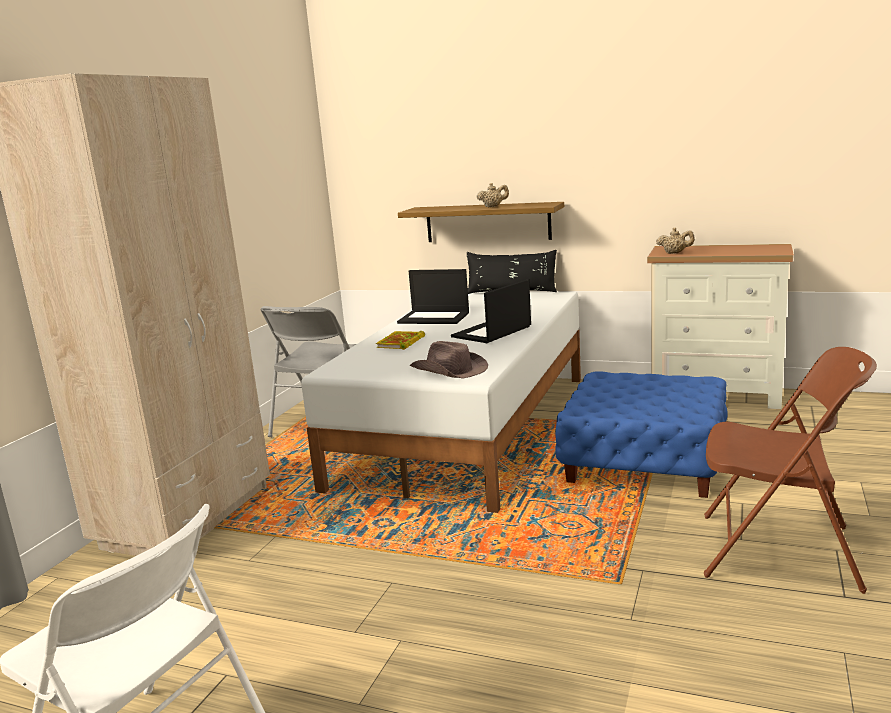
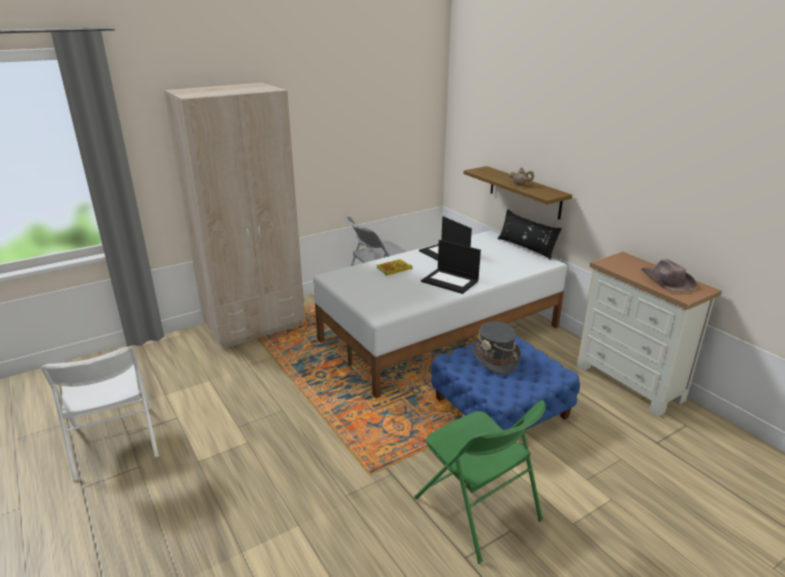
camera: 35 degrees right, 10 degrees up
brown hat [410,341,489,379] -> brown hat moved to [641,259,697,292]
laptop [451,279,531,343] -> laptop turned 135 degrees counterclockwise [421,240,481,294]
beige teapot [656,227,695,254] -> none
brown chair [704,347,877,594] -> green chair [414,400,546,564]
none -> grey hat [472,321,521,374]

